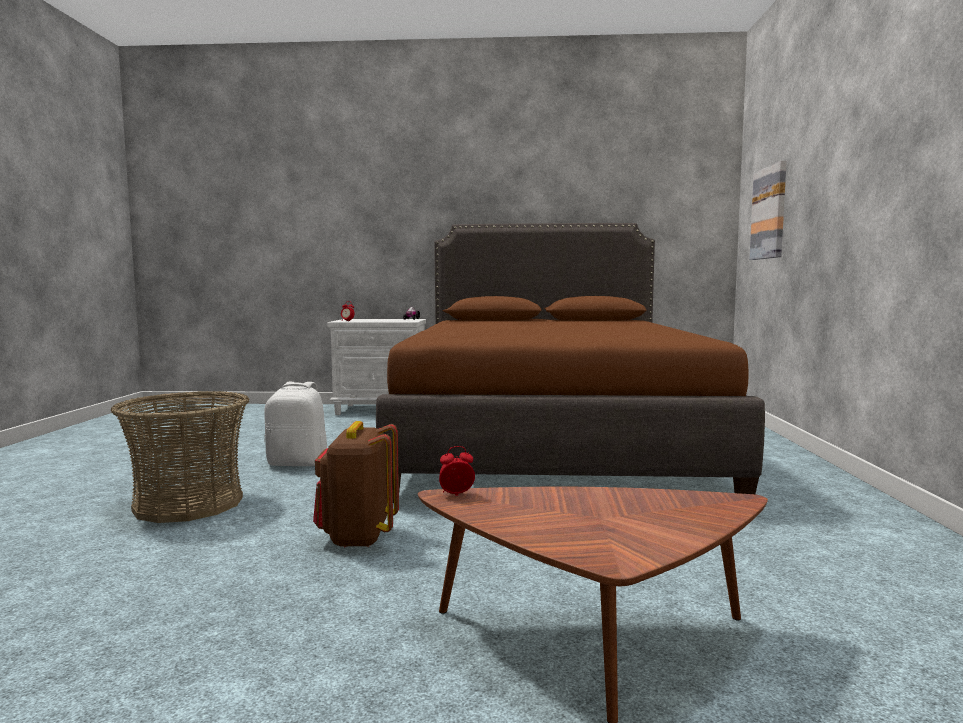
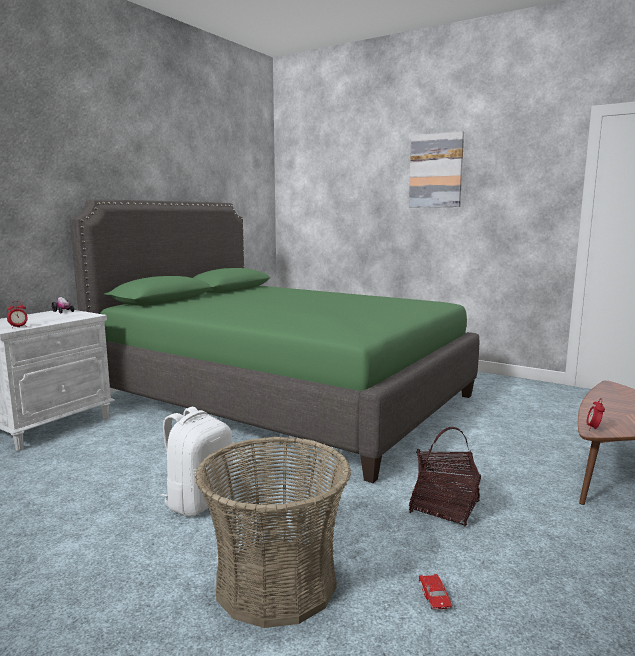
camera: 60 degrees left, 5 degrees up
brown backpack [313,421,399,547] -> basket [409,427,481,527]
brown bed [376,223,765,503] -> green bed [70,200,479,483]
picture [750,161,787,260] -> picture moved to [409,131,464,207]
none -> red toy car [419,574,452,609]

